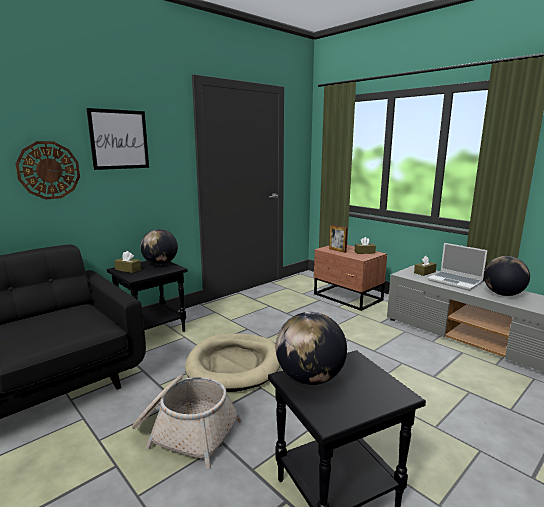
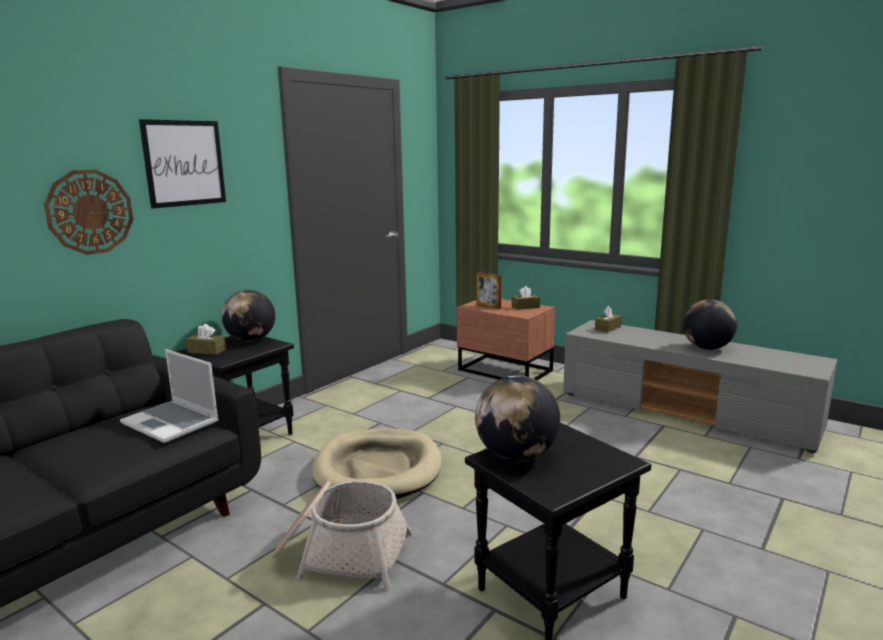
camera: 10 degrees left, 0 degrees up
laptop [427,243,488,291] -> laptop moved to [120,349,219,443]

